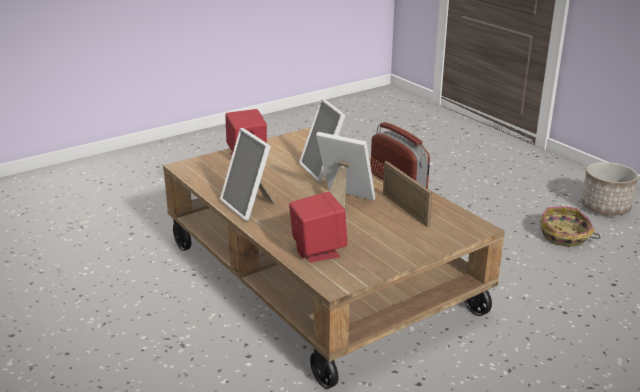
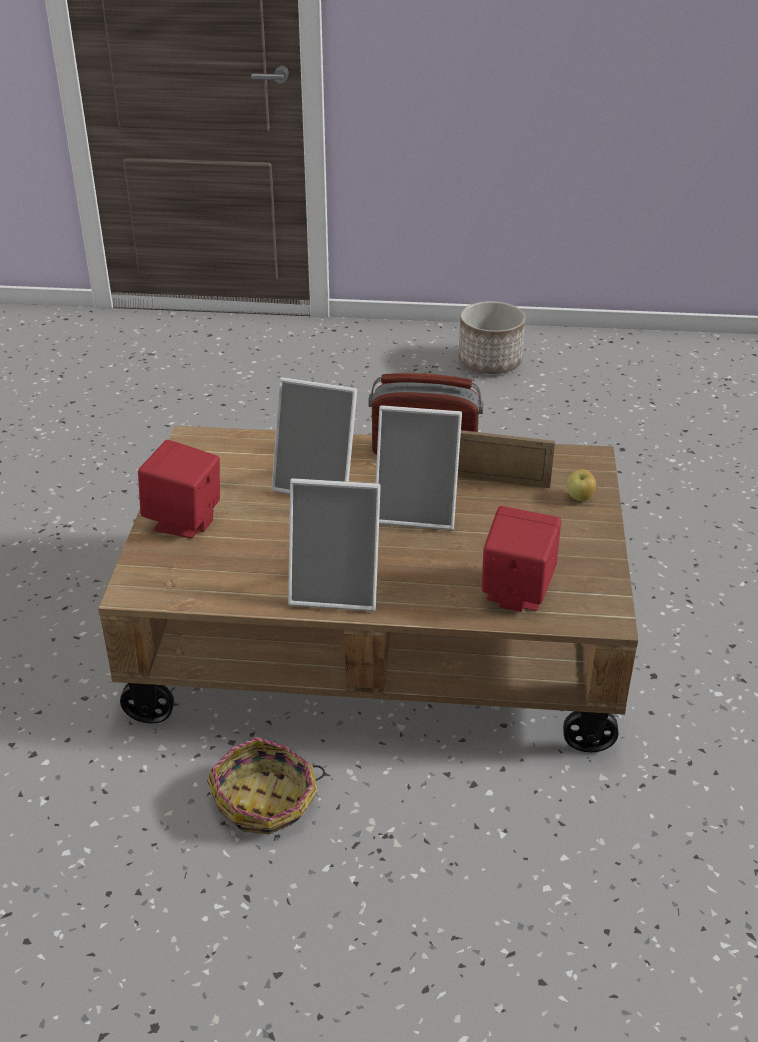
camera: 50 degrees left, 10 degrees up
picture frame [316,132,375,209] -> picture frame turned 150 degrees counterclockwise [376,405,462,530]
basket [540,206,600,247] -> basket moved to [207,737,325,834]
none -> apple [567,469,596,501]

